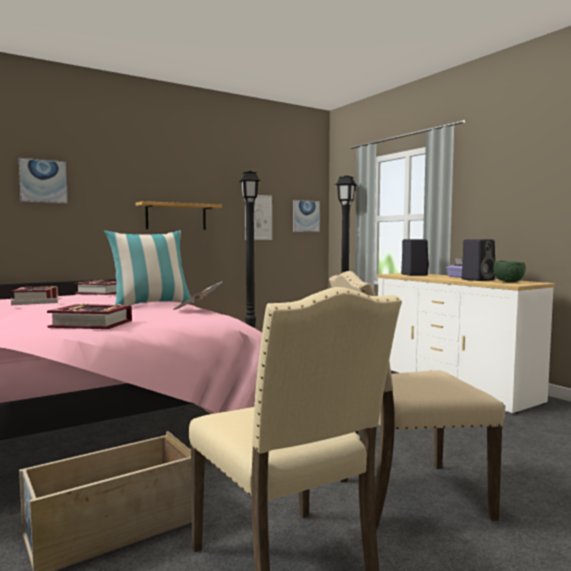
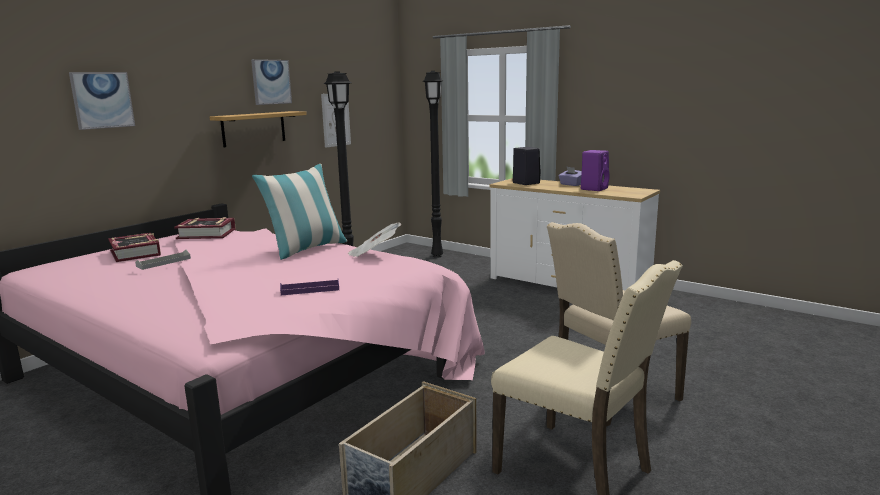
camera: 20 degrees left, 10 degrees up
book [47,304,132,329] -> purple tray [280,280,339,295]
picture [293,200,320,232] -> picture moved to [251,59,292,105]
black speaker [462,239,495,281] -> purple speaker [581,150,610,191]
green bowl [493,261,526,283] -> none

